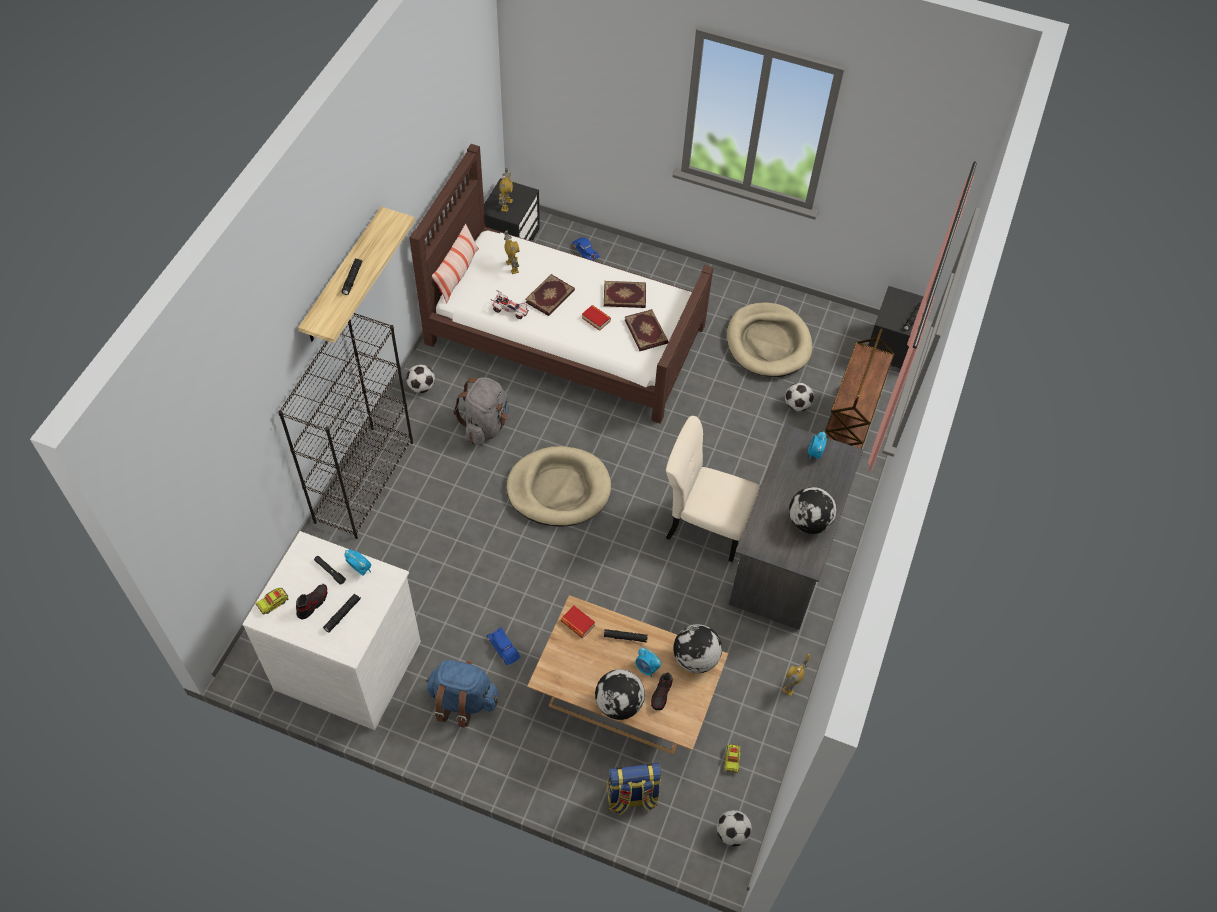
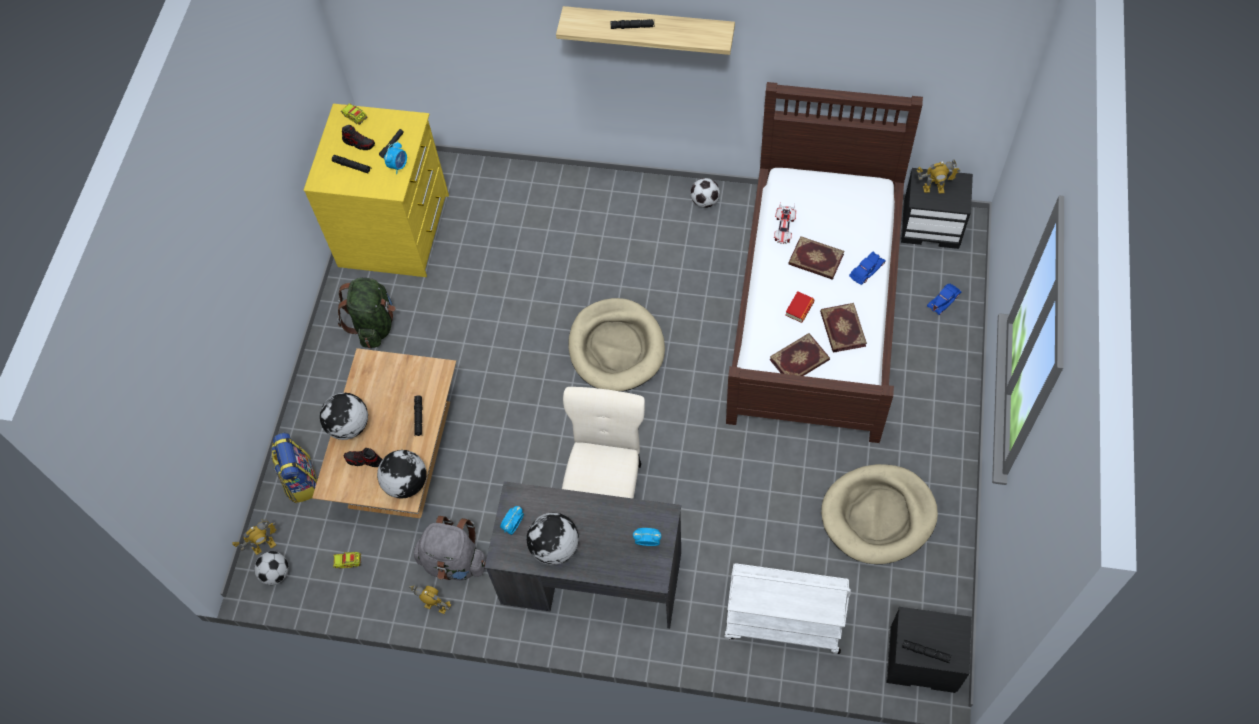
camera: 85 degrees right, 5 degrees up
white dresser [242,531,421,730] -> yellow dresser [303,104,449,277]
black bookcase [278,313,413,539] -> none
blue backpack [426,660,498,727] -> green backpack [337,278,395,348]
pillow [432,224,479,303] -> none
grey backpack [453,377,509,446] -> grey backpack moved to [414,516,486,580]
blue toy car [487,628,520,665] -> blue toy car moved to [849,252,886,285]
toy robot [504,230,519,274] -> toy robot moved to [233,519,276,555]
book [561,606,595,638] -> none
alarm clock [635,647,661,677] -> alarm clock moved to [500,506,524,535]
football [785,383,814,411] -> none
brown cart [825,328,894,449] -> white cart [724,563,851,654]

